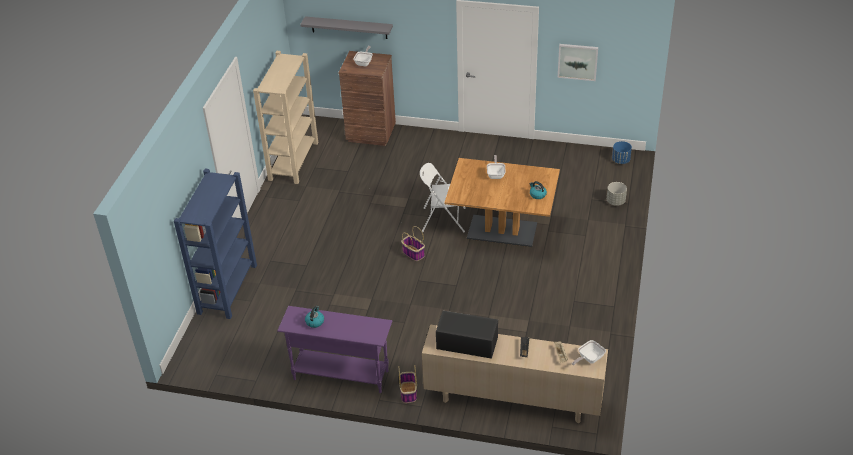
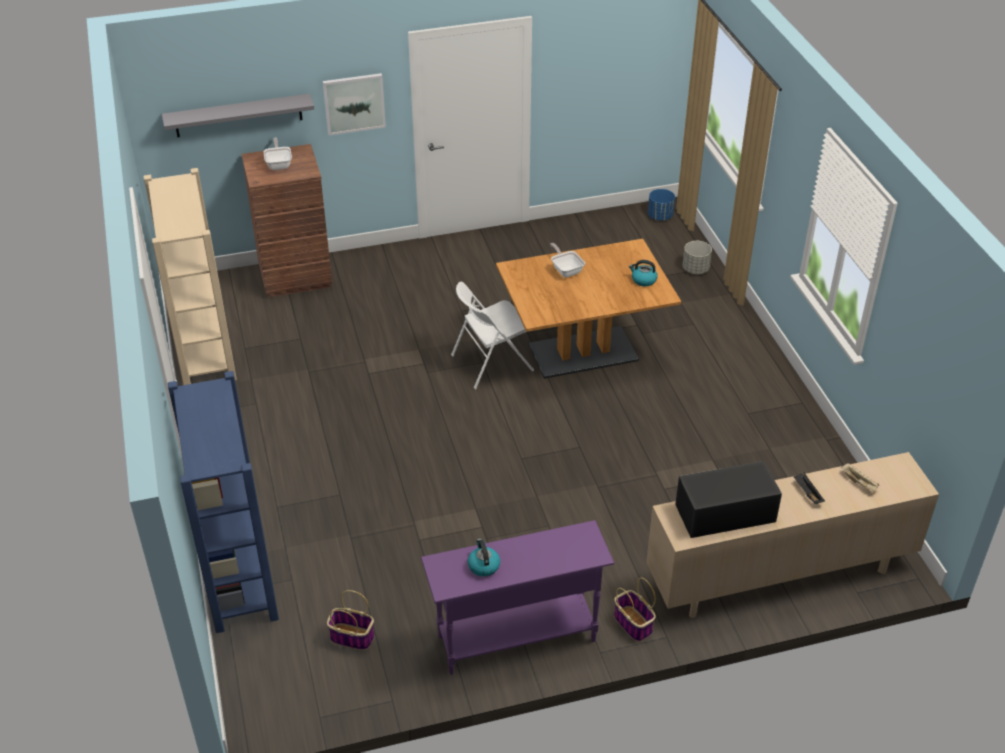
camera: 30 degrees left, 0 degrees up
basket [401,226,425,261] -> basket moved to [327,590,374,650]
picture [558,44,598,81] -> picture moved to [323,73,386,135]
frying pan [572,340,606,365] -> none

